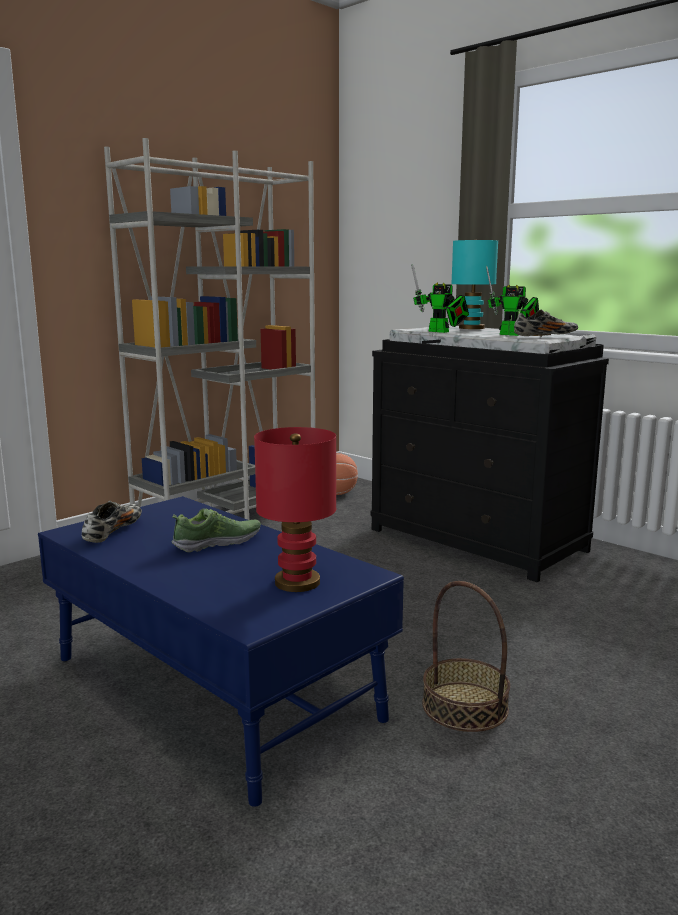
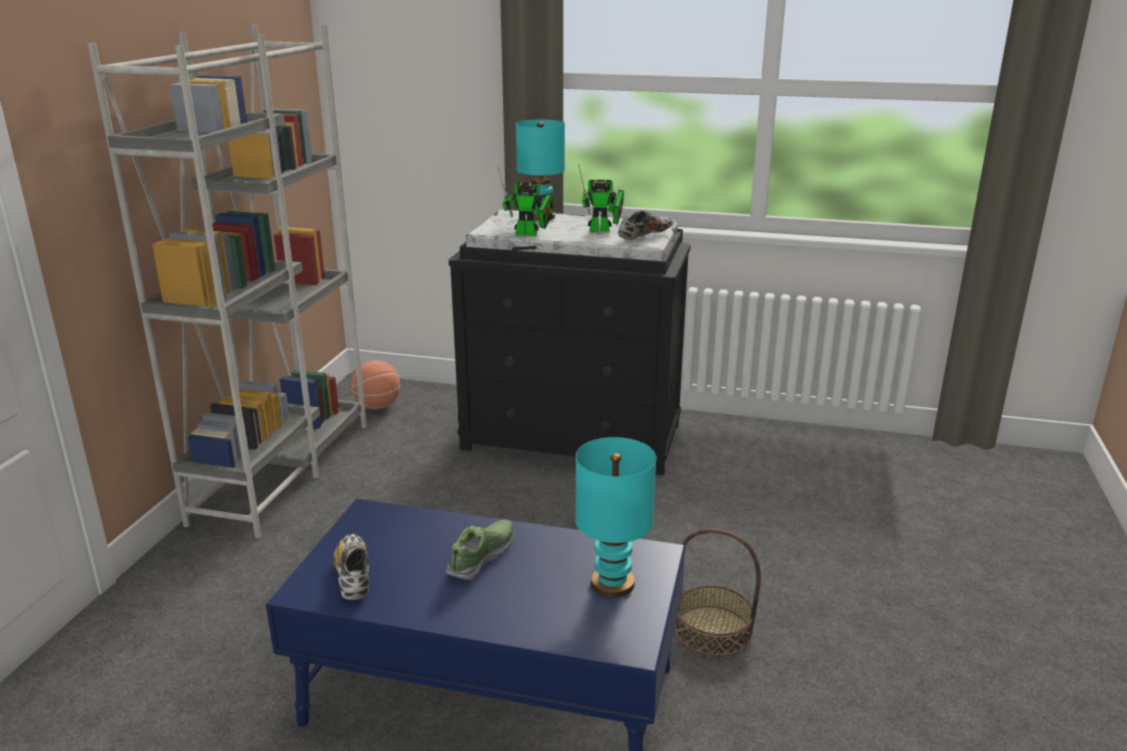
camera: 30 degrees left, 10 degrees up
red table lamp [254,427,336,592] -> turquoise table lamp [575,437,656,598]

